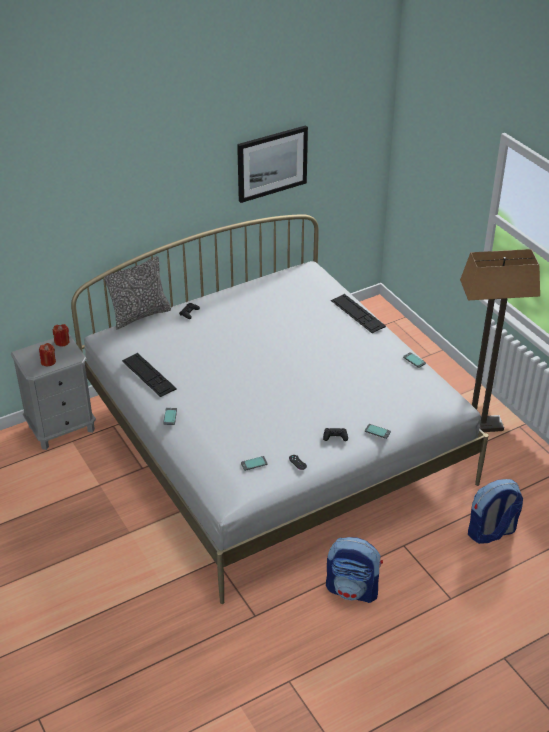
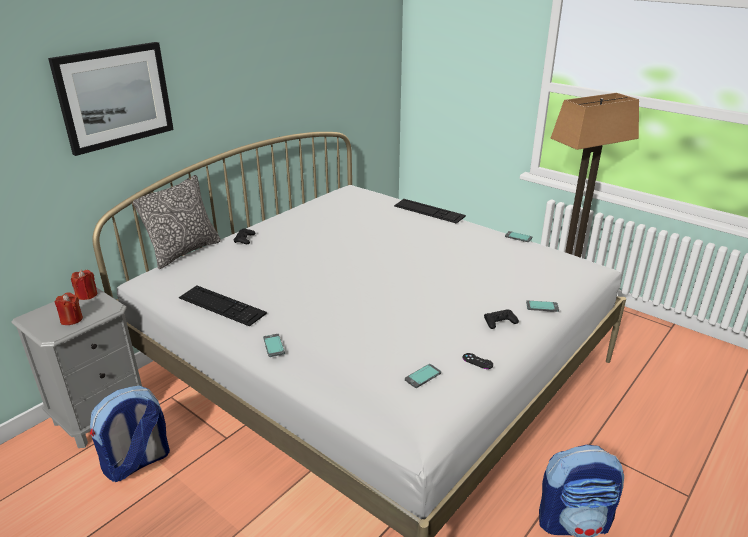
camera: 20 degrees left, 10 degrees down
picture [237,125,308,203] -> picture moved to [48,42,174,156]
backpack [468,479,523,544] -> backpack moved to [90,386,170,482]

